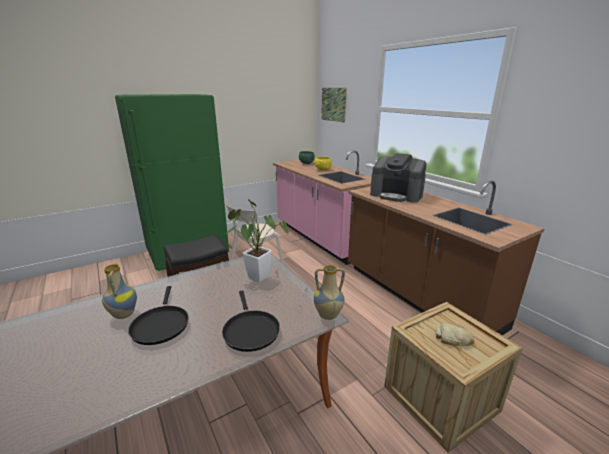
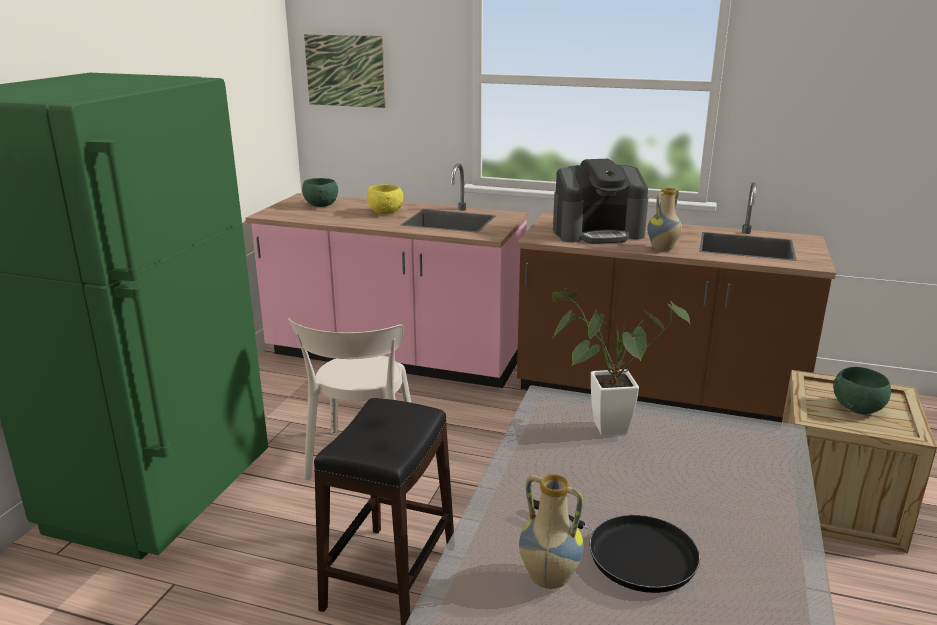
camera: 40 degrees left, 0 degrees up
black frying pan [222,291,280,352] -> none
vase [314,265,345,320] -> vase moved to [647,188,682,251]
bread [435,323,475,346] -> green bowl [833,367,891,414]

